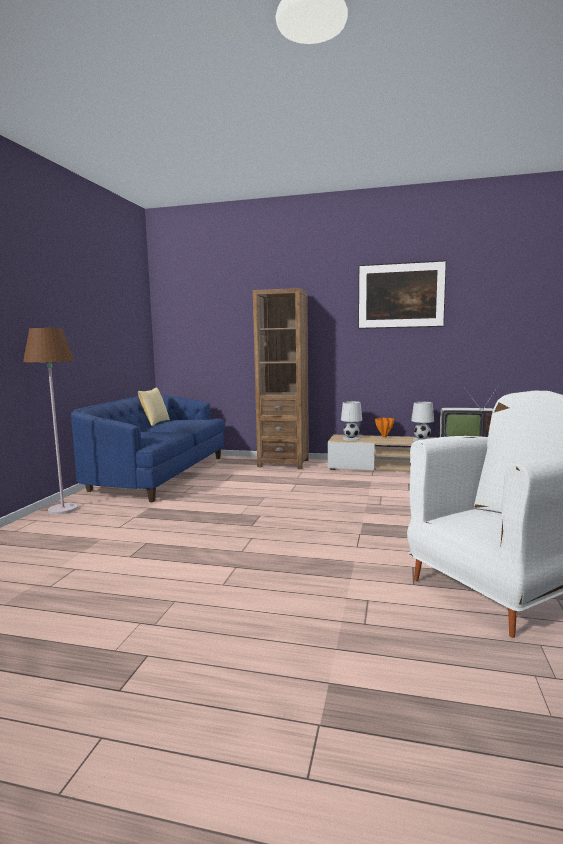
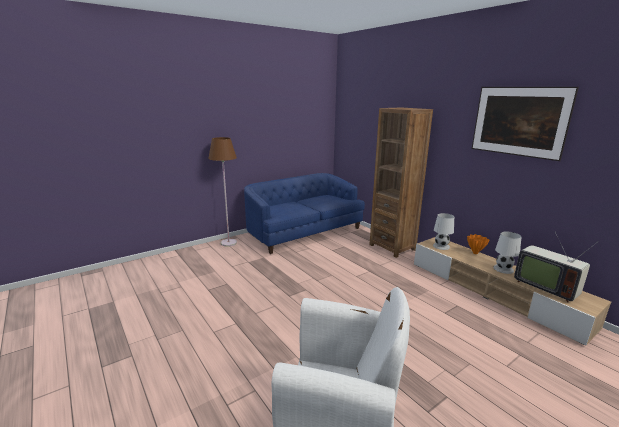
camera: 40 degrees right, 10 degrees up
pillow [138,387,170,426] -> none

